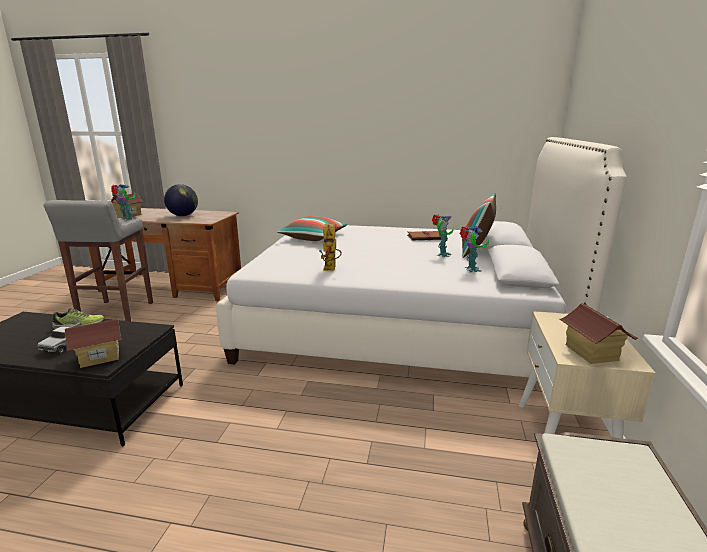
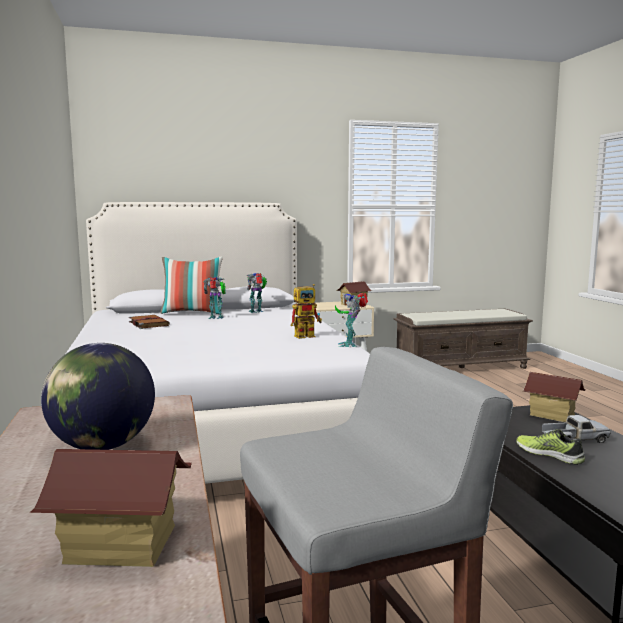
camera: 115 degrees left, 10 degrees down
toy robot [111,184,136,220] -> toy robot moved to [335,293,368,347]
pillow [277,216,347,241] -> none

